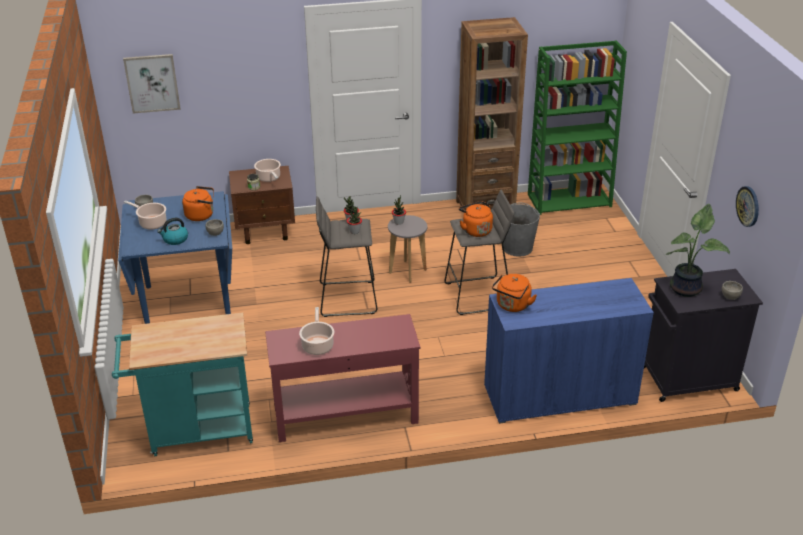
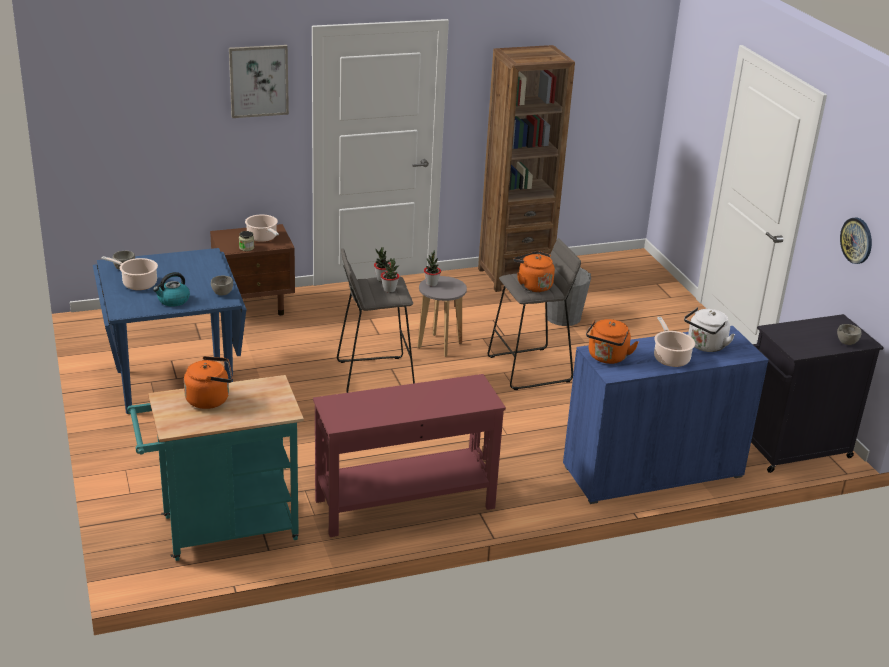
camera: 10 degrees left, 5 degrees down
picture [123,54,181,114] -> picture moved to [229,45,289,118]
orange kettle [182,186,214,221] -> orange kettle moved to [184,356,233,409]
cooking pot [299,307,334,355] -> cooking pot moved to [654,317,695,367]
green bookcase [528,40,627,215] -> none
potted plant [665,204,730,297] -> none
none -> white kettle [684,307,735,352]

